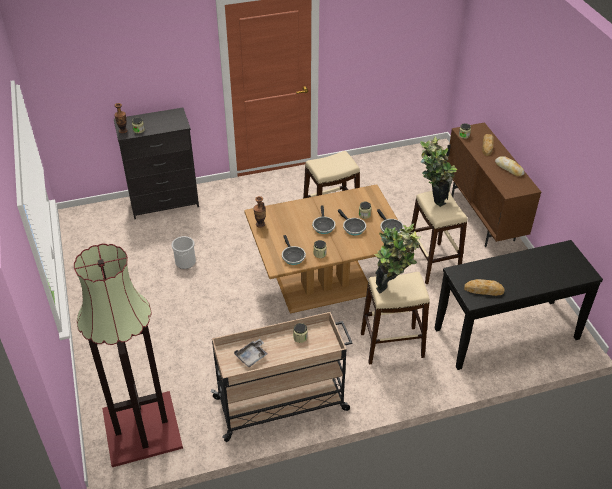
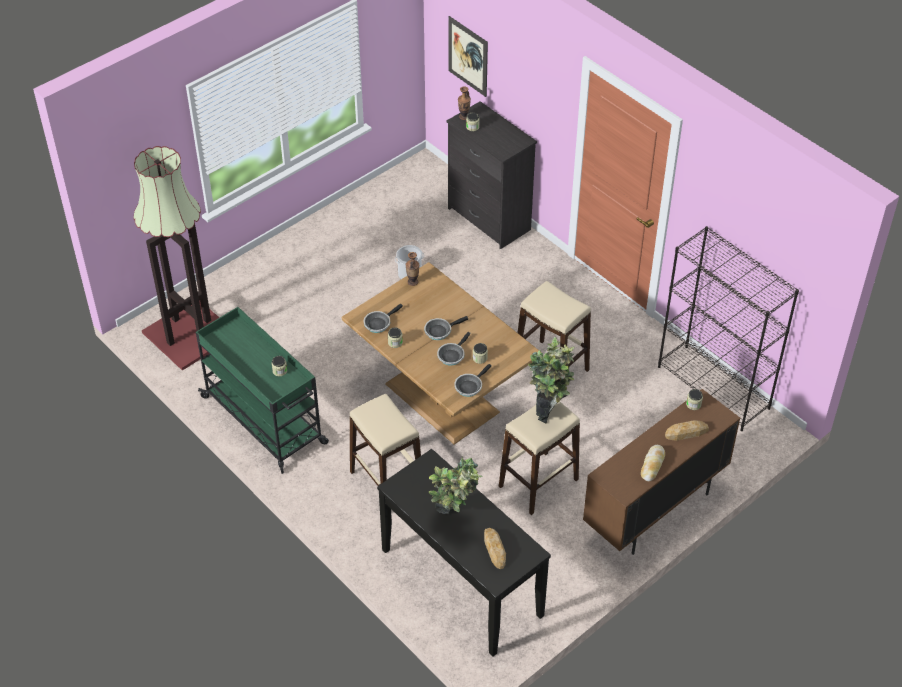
camera: 65 degrees right, 5 degrees up
beige cart [211,312,352,442] -> green cart [196,307,329,474]
grey tray [234,339,267,367] -> none
potted plant [374,223,421,293] -> potted plant moved to [429,457,483,514]
bread [464,279,505,296] -> bread moved to [484,528,506,569]
none -> picture [448,16,488,97]
none -> black bookcase [658,226,799,431]

